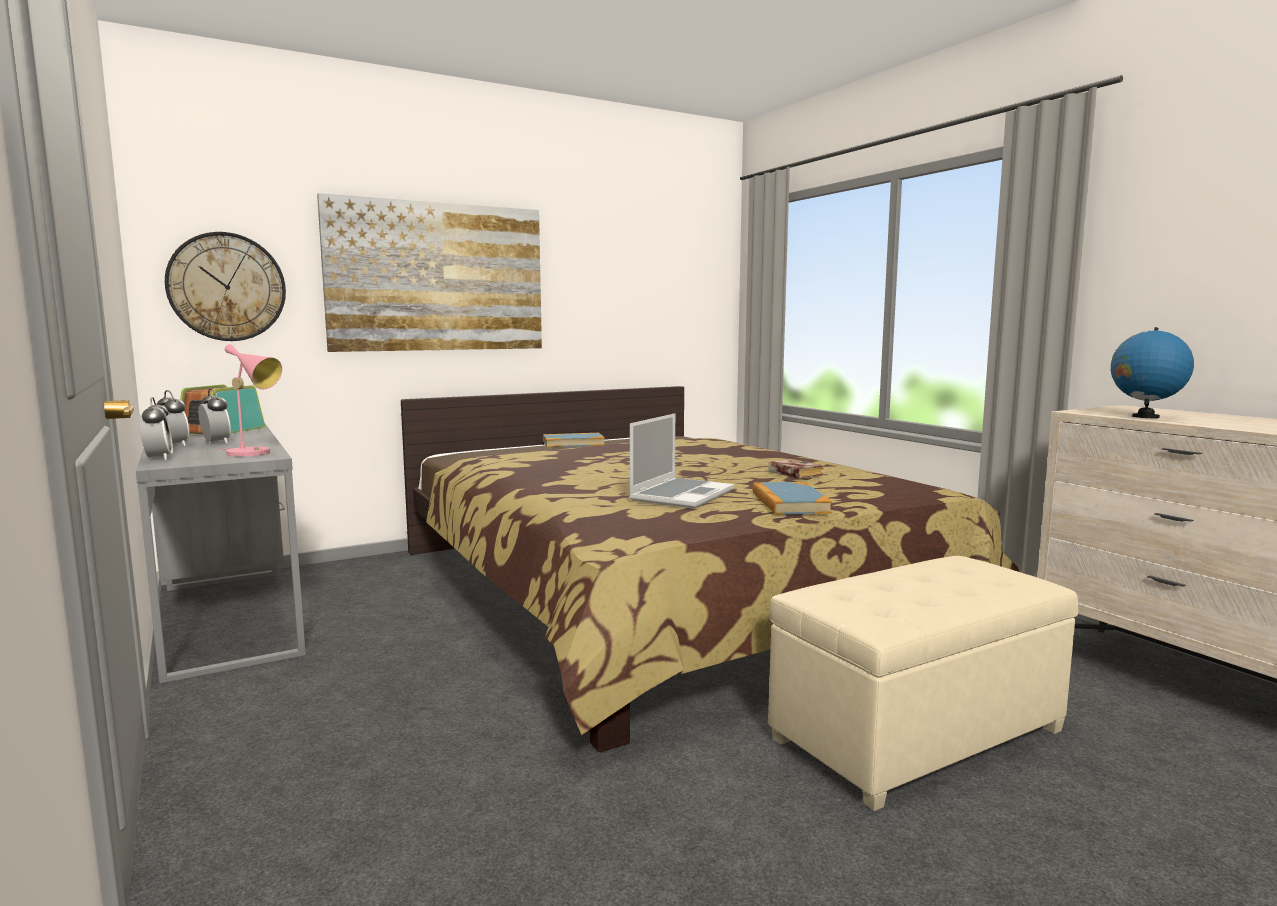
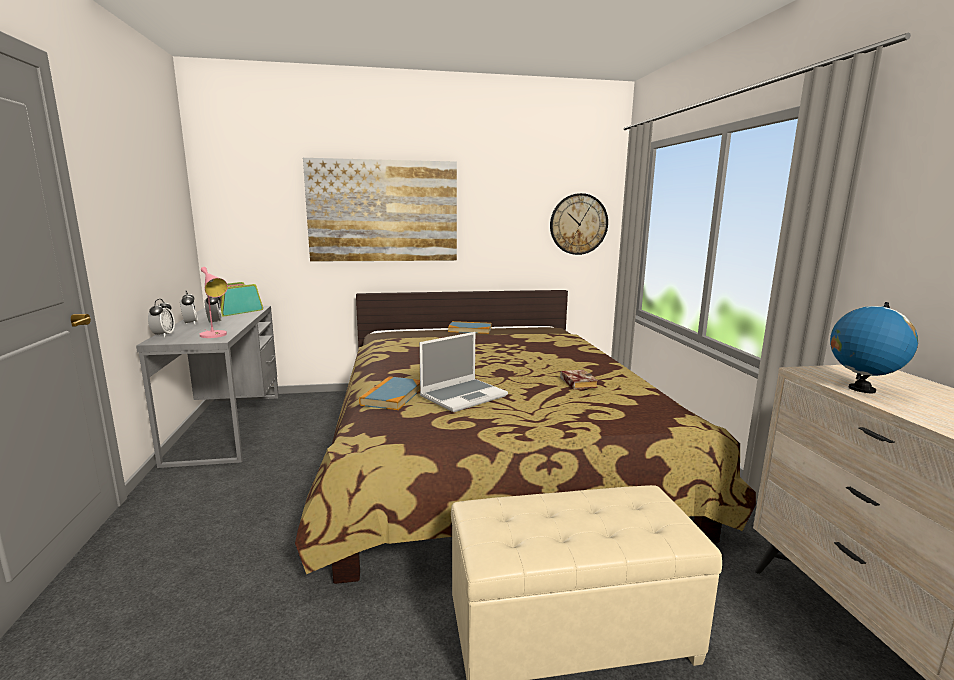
camera: 20 degrees right, 5 degrees up
wall clock [165,232,286,341] -> wall clock moved to [550,193,608,255]
book [752,482,832,514] -> book moved to [359,376,420,410]

